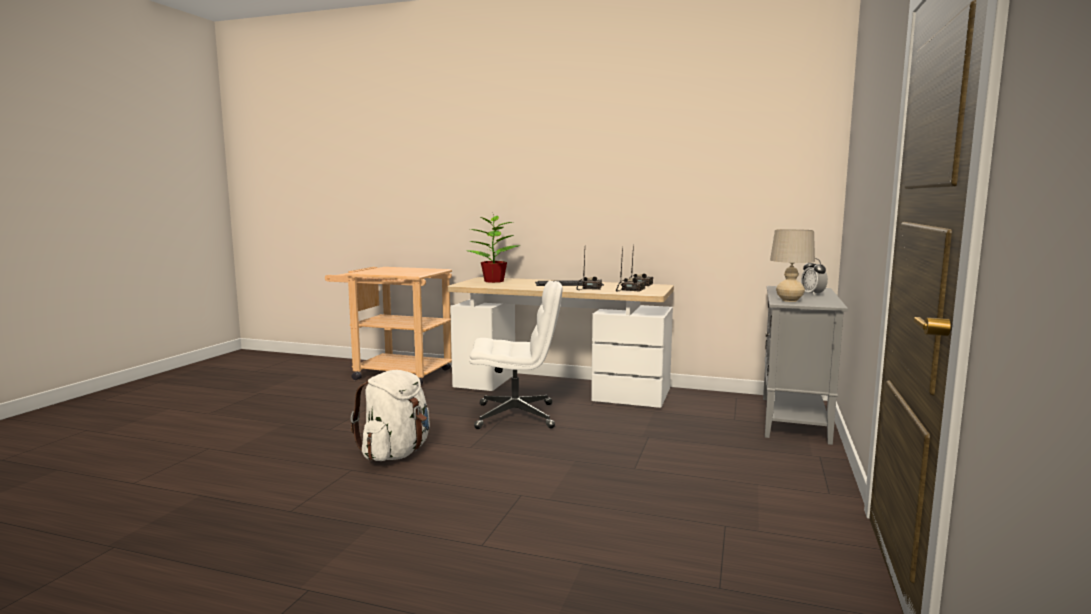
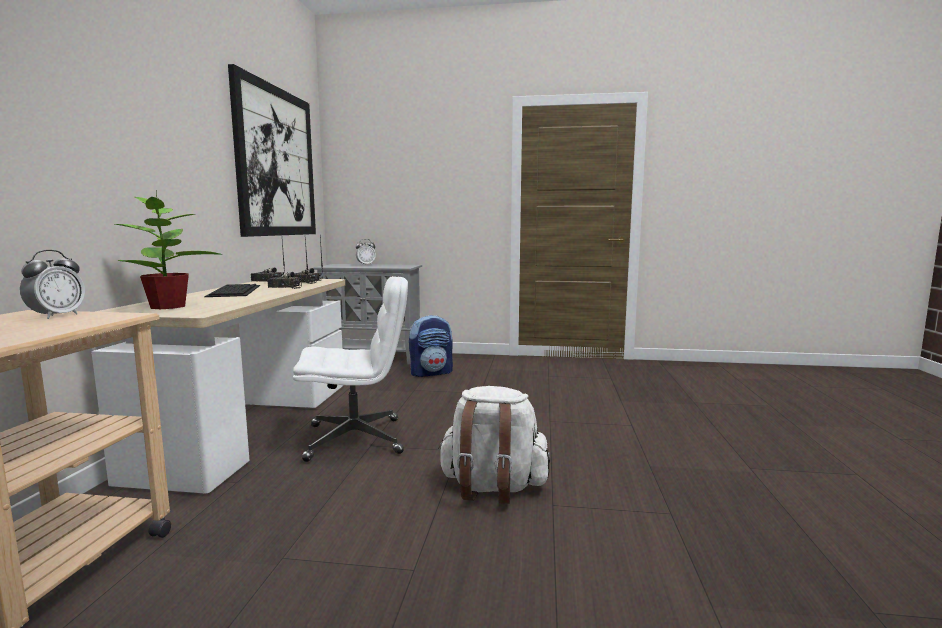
camera: 100 degrees left, 0 degrees up
white office chair [469,281,563,429] -> white office chair turned 90 degrees clockwise [293,276,408,462]
beige table lamp [770,229,815,302] -> none
none -> alarm clock [20,250,85,319]
none -> picture [228,64,316,237]
none -> backpack [409,315,453,377]

